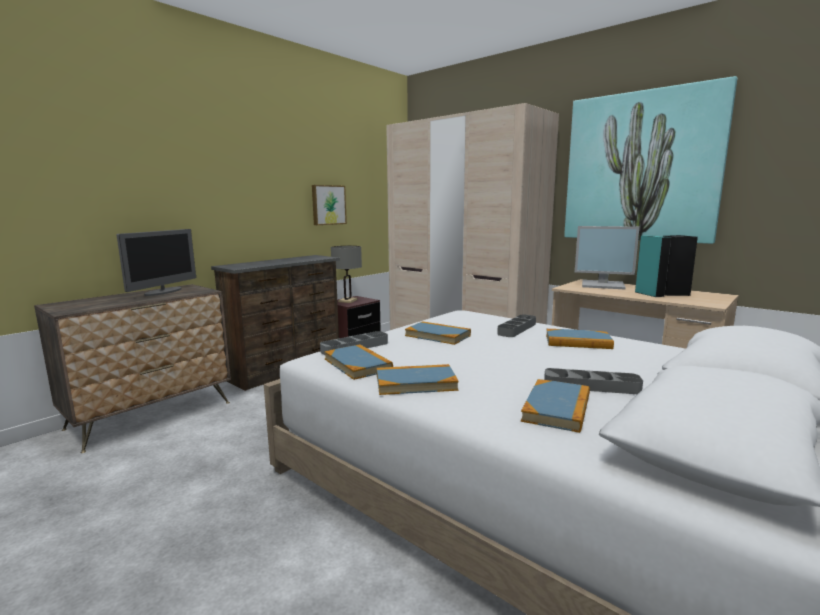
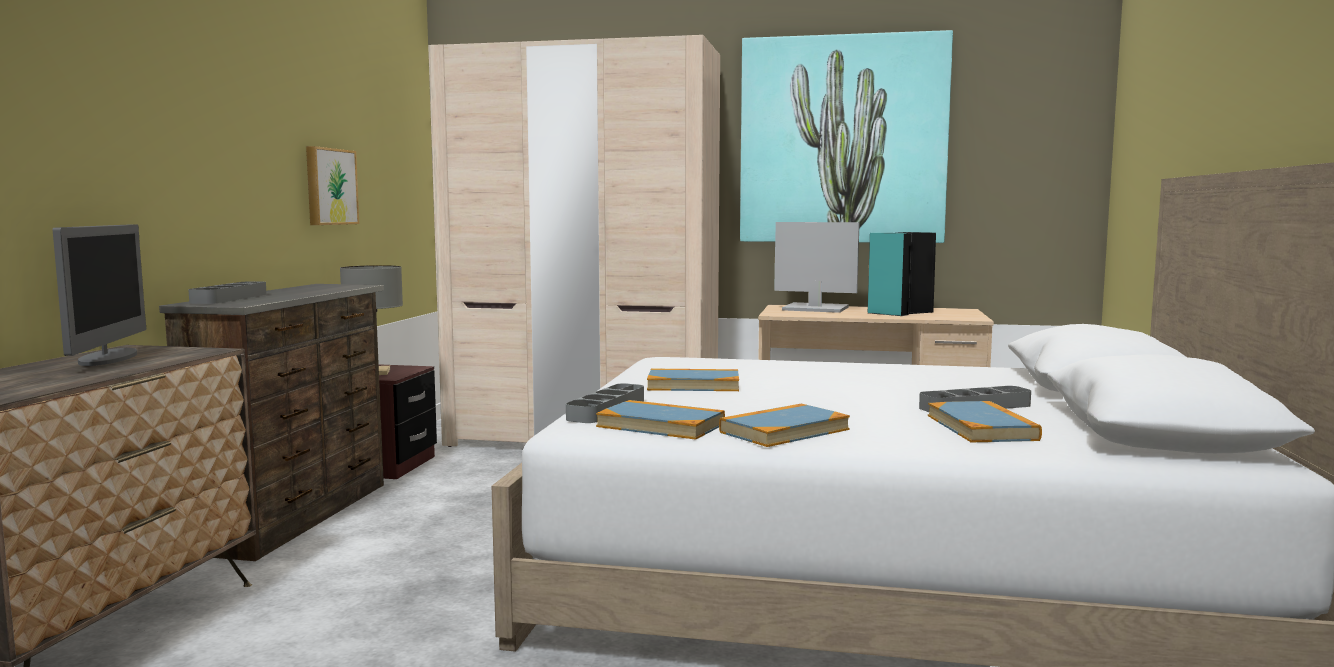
camera: 30 degrees left, 5 degrees down
grey tray [497,314,536,337] -> grey tray moved to [188,281,267,304]
book [546,329,614,349] -> none
monitor [575,226,640,289] -> monitor turned 150 degrees counterclockwise [774,222,859,313]

